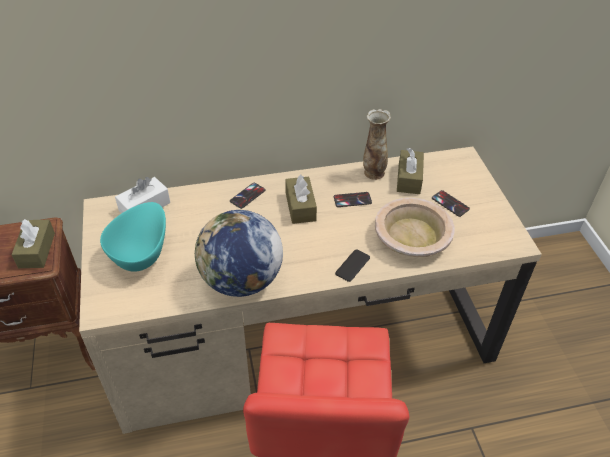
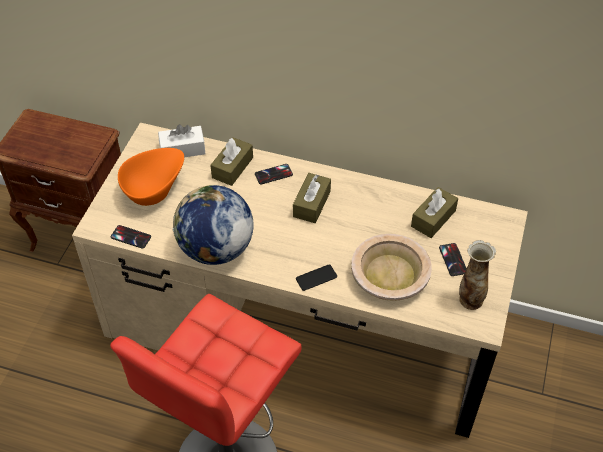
camera: 30 degrees right, 5 degrees up
brown tissue box [12,219,55,268] -> brown tissue box moved to [210,137,253,186]
turquoise bowl [100,202,166,272] -> orange bowl [118,148,184,206]
phone [334,192,372,207] -> phone moved to [111,225,151,249]
vase [363,109,391,180] -> vase moved to [459,240,496,310]

